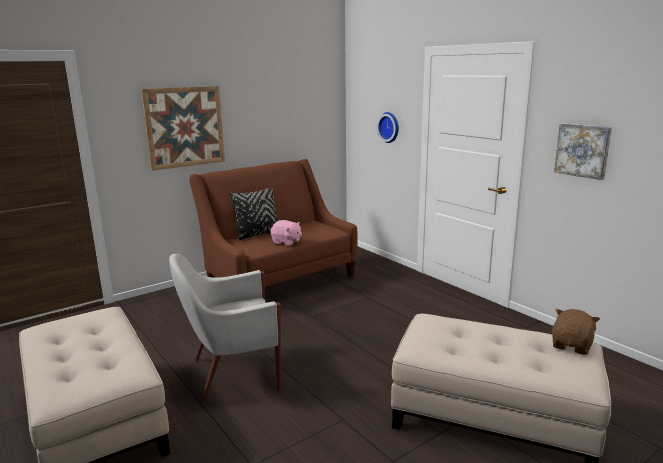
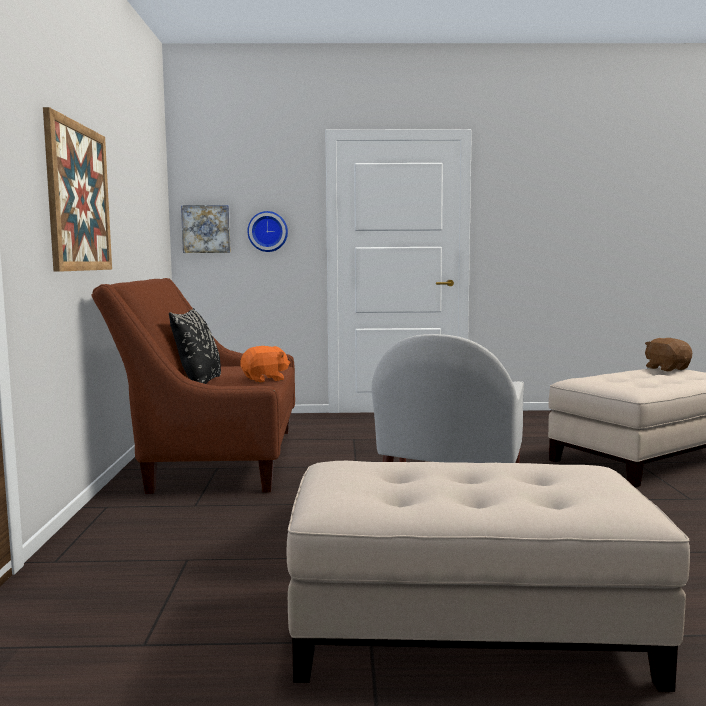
camera: 55 degrees left, 10 degrees down
pink plush toy [271,220,302,246] -> orange plush toy [240,346,290,383]
picture [554,123,612,180] -> picture moved to [181,205,231,253]

